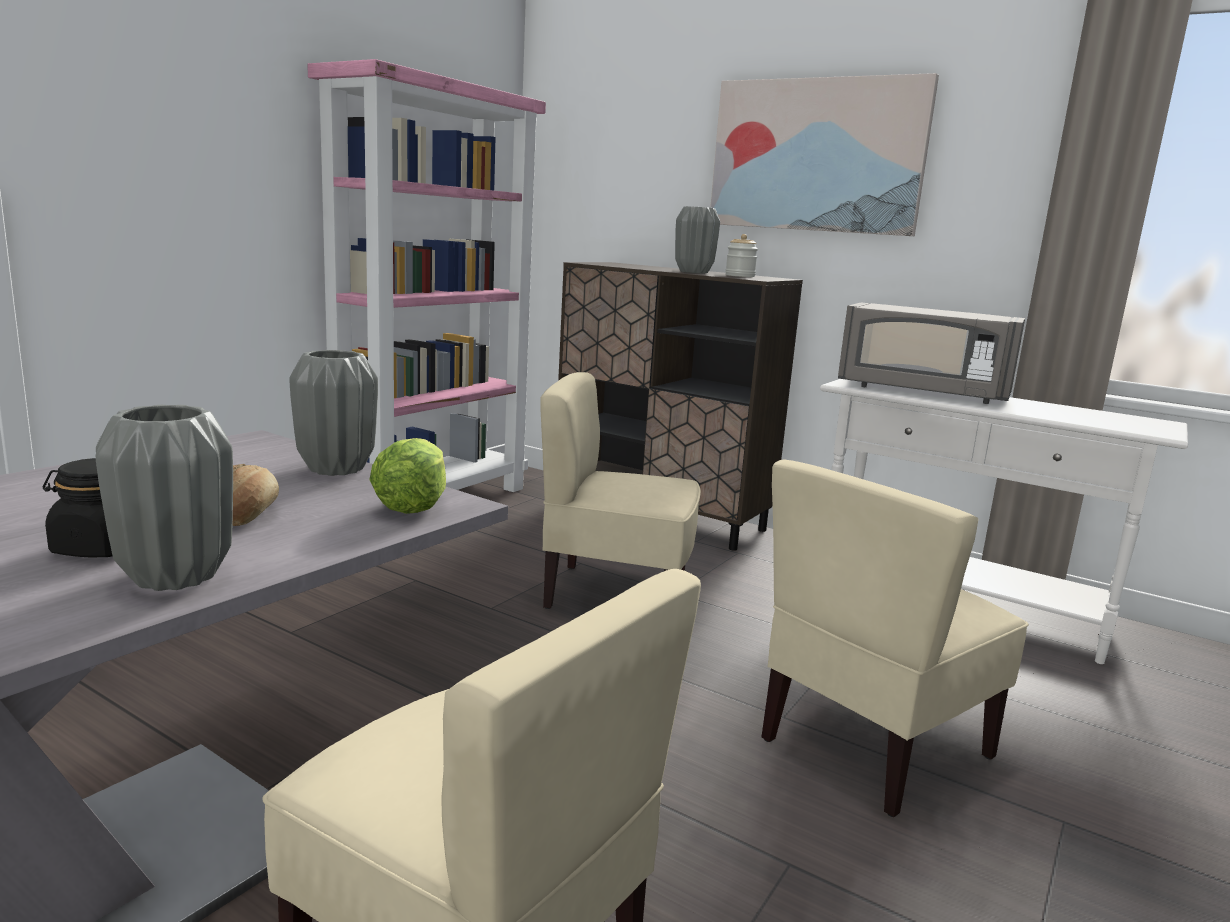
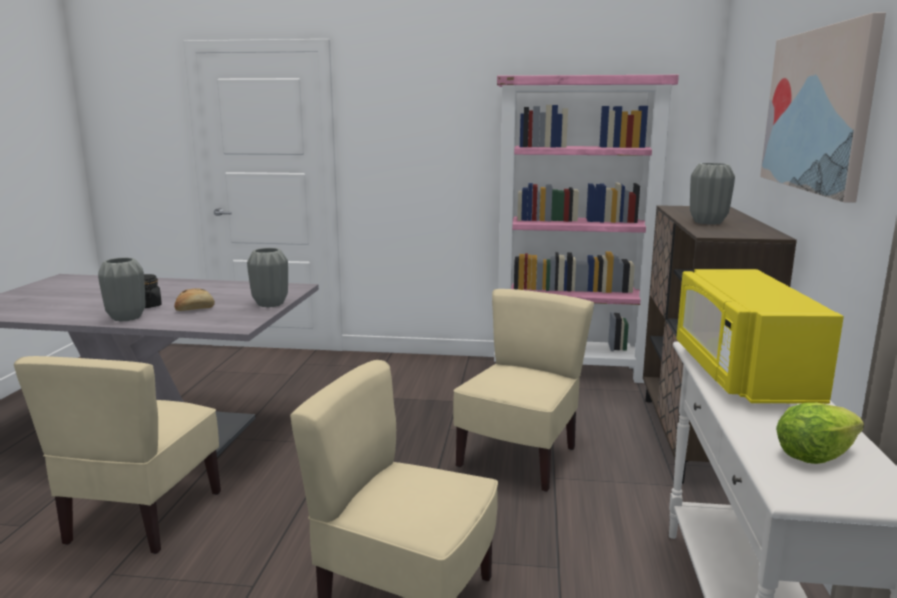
camera: 65 degrees right, 0 degrees up
lettuce [369,438,446,514] -> lettuce moved to [776,403,864,464]
beige chair [540,372,701,609] -> beige chair turned 45 degrees clockwise [453,289,594,492]
jar [725,234,758,277] -> none
grey microwave [838,303,1025,404] -> yellow microwave [677,269,844,404]

